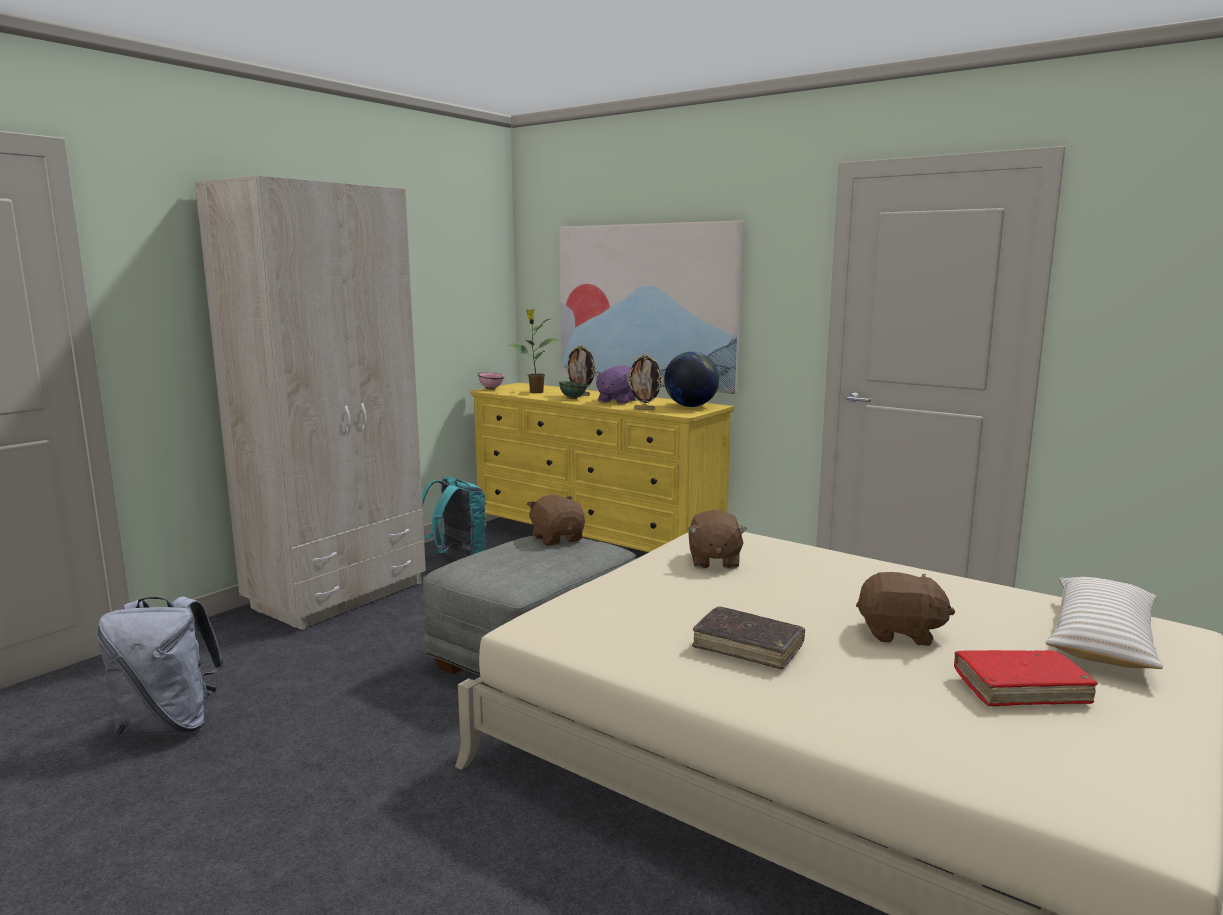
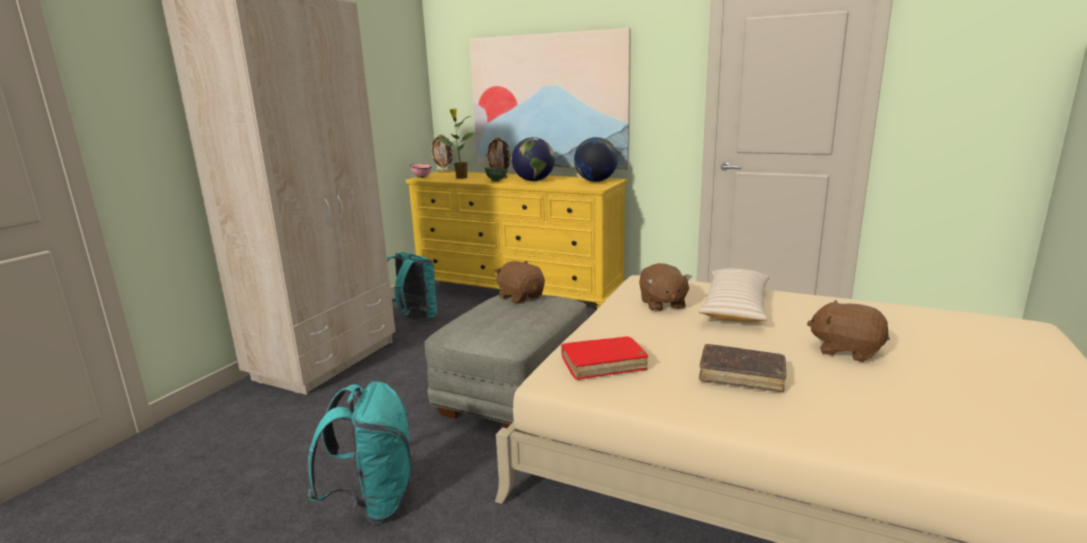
camera: 10 degrees left, 5 degrees up
grey backpack [97,596,224,736] -> none
purple plush toy [594,365,636,404] -> globe [512,137,555,181]
picture frame [627,354,663,410] -> picture frame moved to [430,134,454,173]
brown plush toy [856,572,955,646] -> brown plush toy turned 150 degrees counterclockwise [807,300,890,362]
red book [954,650,1098,706] -> red book moved to [561,337,648,380]
beige pillow [1045,577,1163,669] -> beige pillow moved to [698,268,769,322]
none -> turquoise backpack [307,381,412,523]

